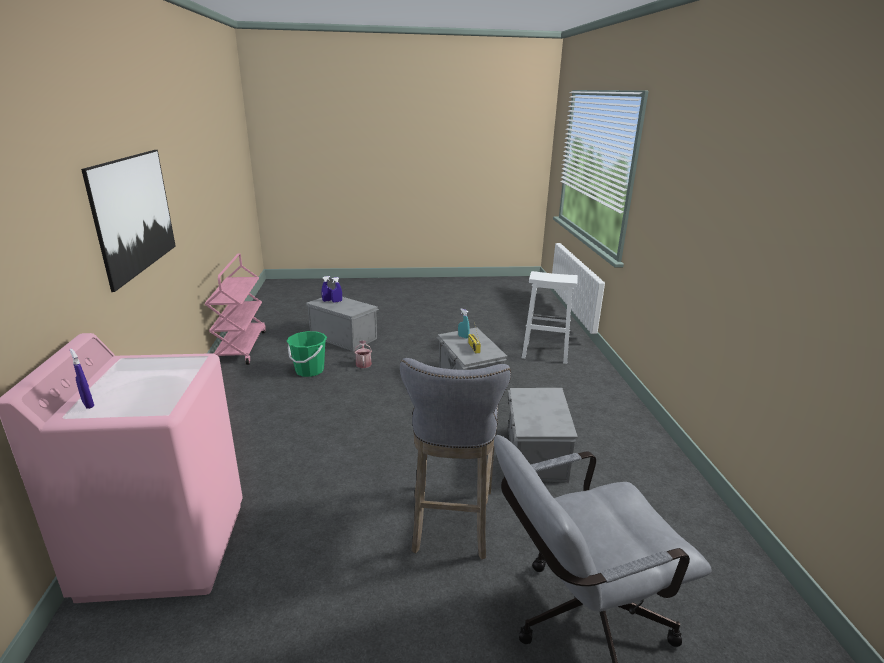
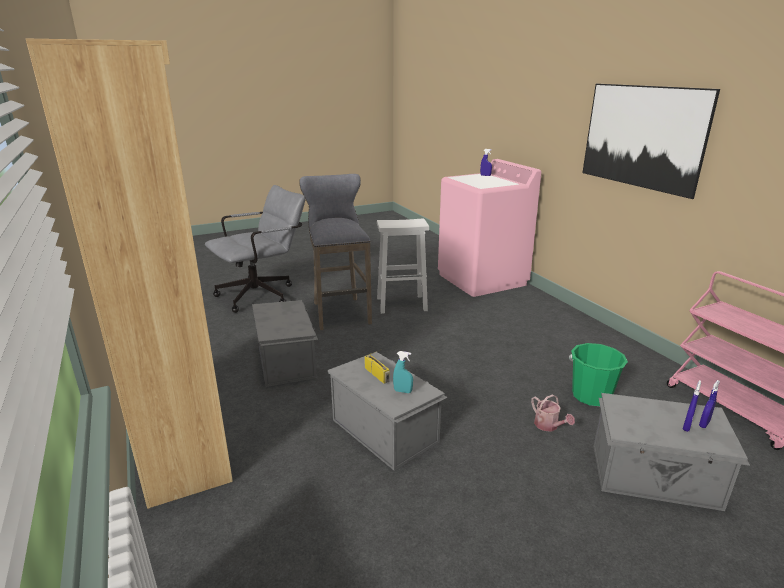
camera: 160 degrees right, 0 degrees up
white stool [522,271,578,364] -> white stool moved to [377,219,429,314]
none -> brown bookcase [26,39,233,509]

